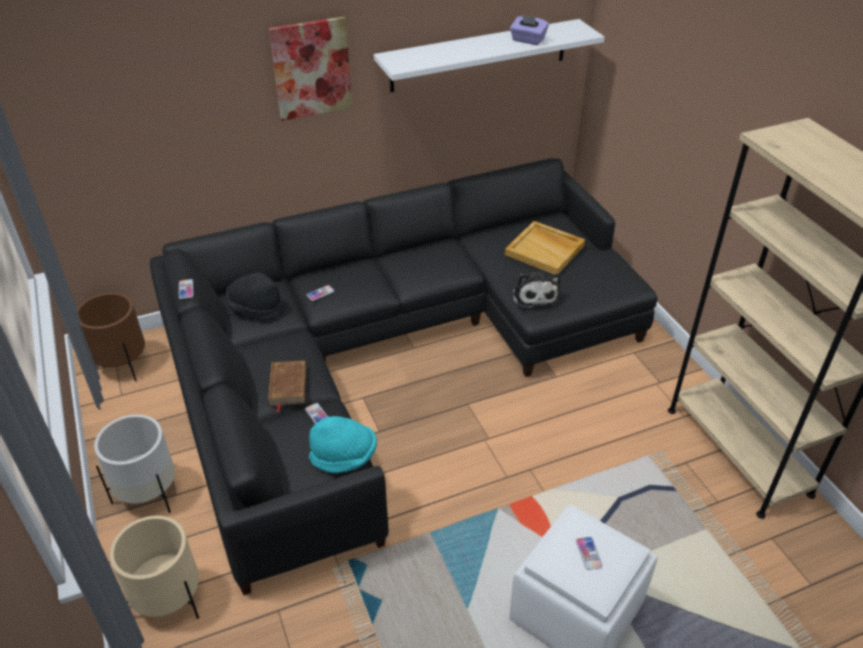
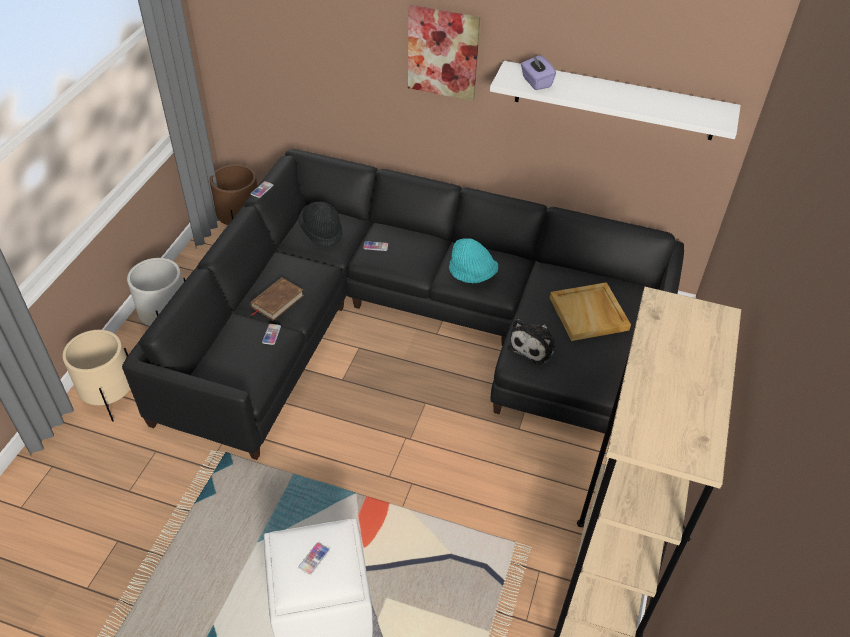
camera: 40 degrees right, 5 degrees up
turquoise hat [309,416,377,473] -> turquoise hat moved to [449,238,498,283]
purple tissue box [510,14,549,45] -> purple tissue box moved to [521,54,556,90]

